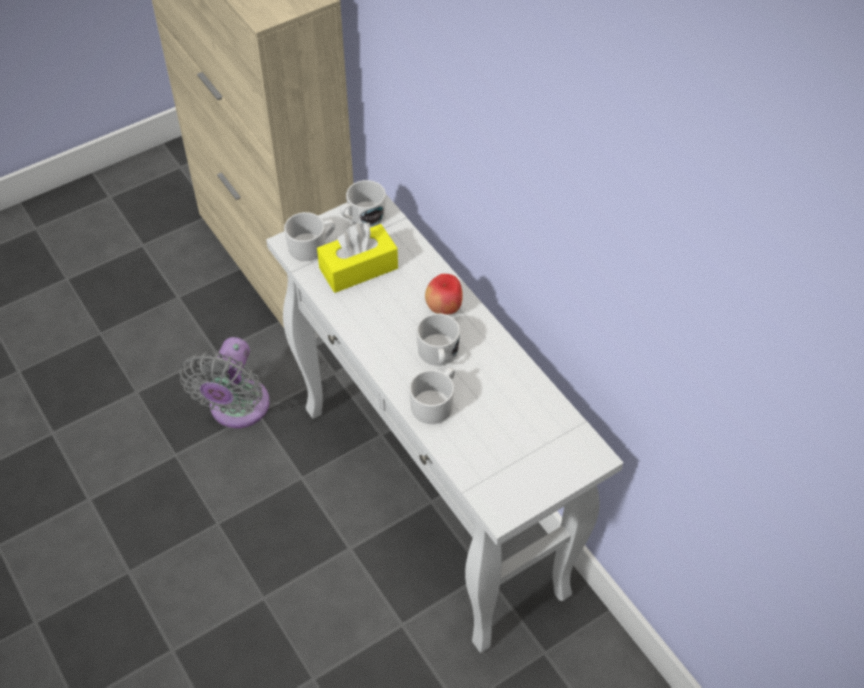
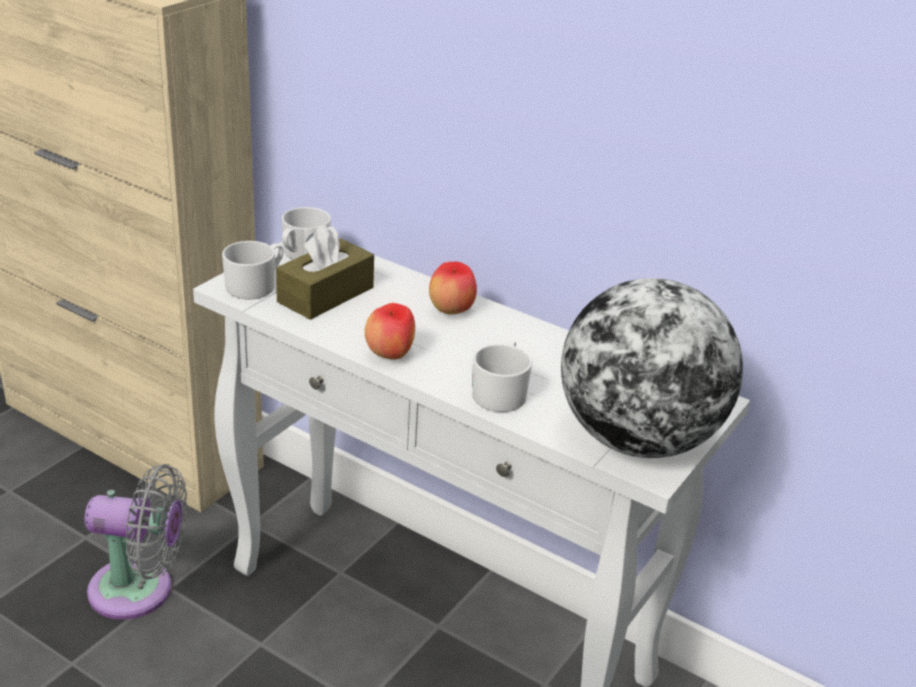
camera: 25 degrees left, 20 degrees down
grey fan [179,337,270,428] -> grey fan turned 75 degrees counterclockwise [84,464,187,620]
yellow tissue box [317,223,398,293] -> brown tissue box [276,224,374,320]
white mug [417,313,460,366] -> none
none -> apple [365,303,415,360]
none -> globe [561,278,743,458]

